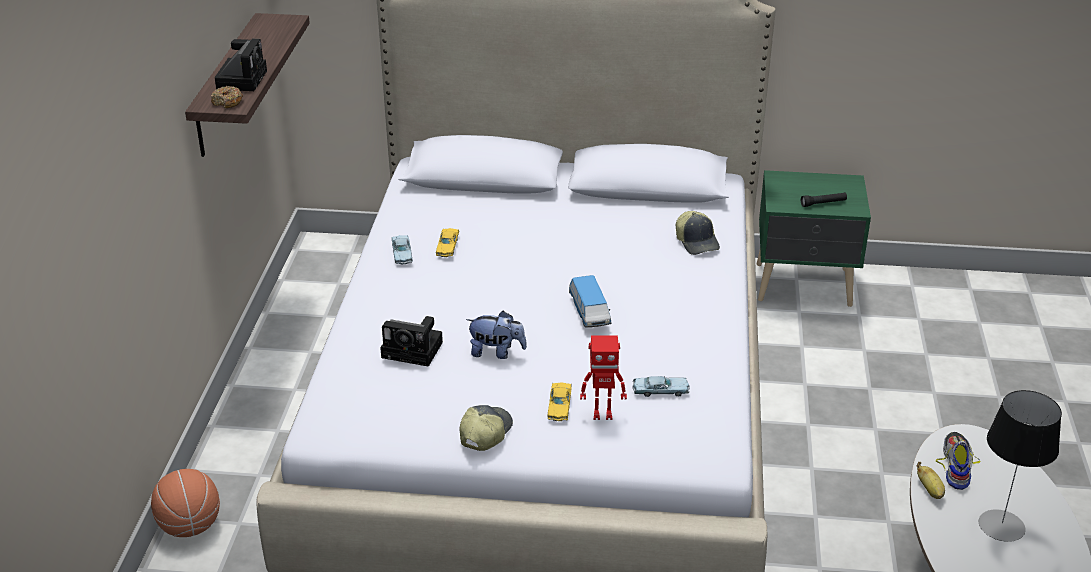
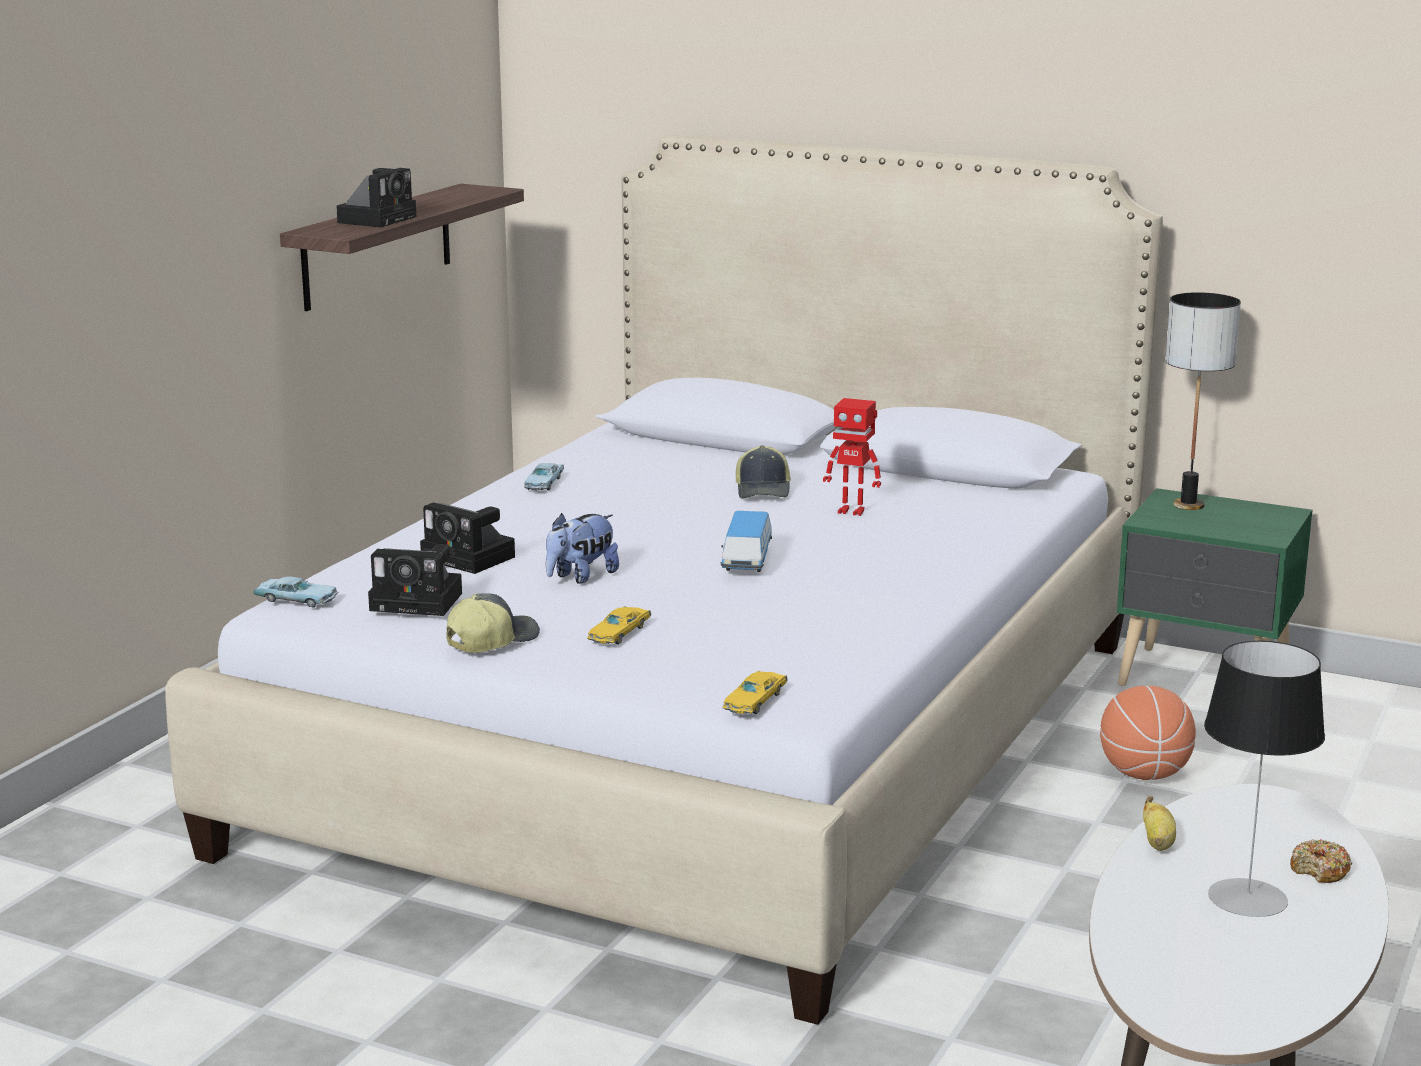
camera: 20 degrees right, 15 degrees down
basketball [151,469,220,537] -> basketball moved to [1100,686,1196,780]
donut [211,86,243,108] -> donut moved to [1290,839,1352,883]
yellow toy car [436,228,459,257] -> yellow toy car moved to [722,671,788,714]
plush toy [466,311,527,359] -> plush toy turned 105 degrees clockwise [546,513,619,584]
toy robot [580,336,627,420] -> toy robot moved to [823,398,881,516]
blue toy car [632,376,690,397] -> blue toy car moved to [253,576,338,607]
cap [676,211,720,255] -> cap moved to [736,445,791,499]
black flashlight [801,193,847,207] -> none
shoe [936,432,981,490] -> none
none -> camera [368,544,462,616]
none -> table lamp [1165,292,1241,510]

